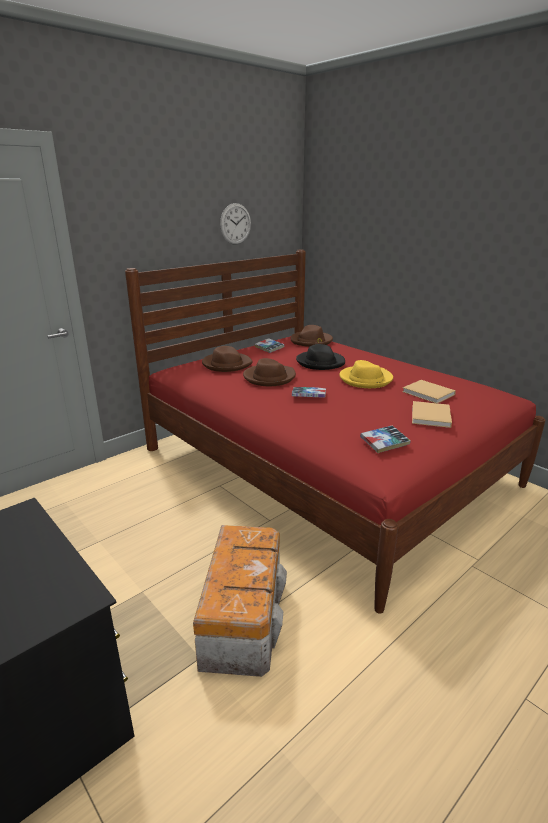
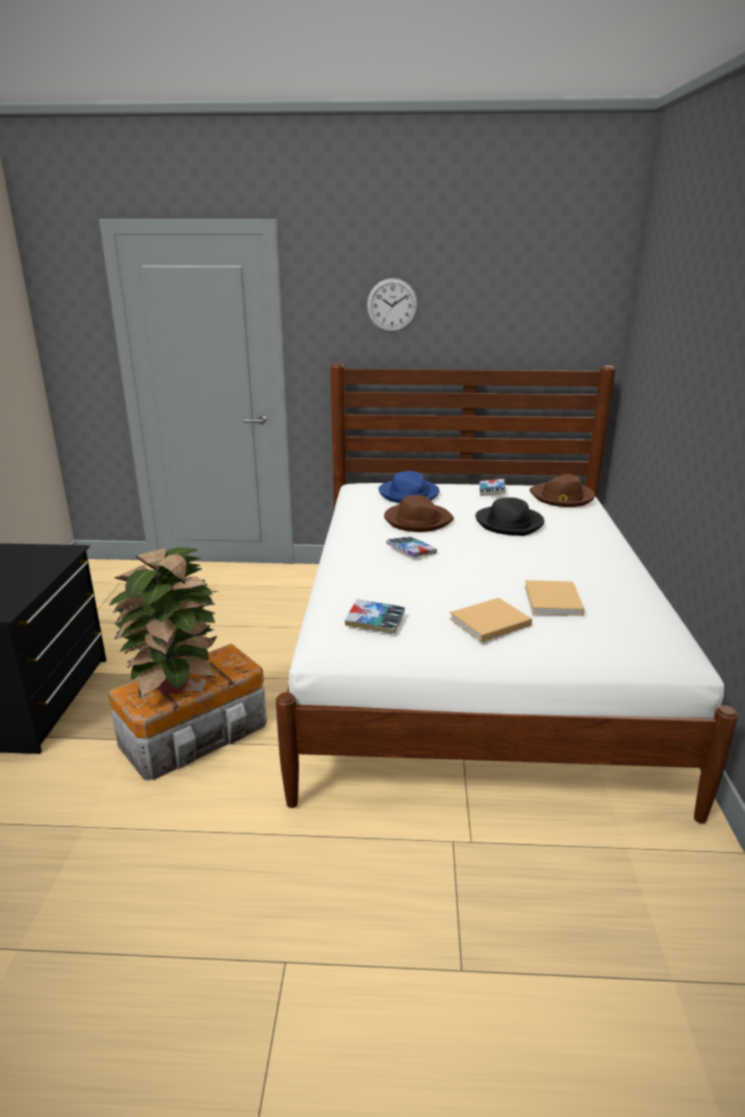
camera: 45 degrees right, 0 degrees up
red bed [125,250,546,614] -> white bed [276,363,739,823]
brown hat [202,346,253,372] -> blue hat [378,471,439,503]
wall clock [220,203,251,245] -> wall clock moved to [367,278,418,333]
yellow hat [339,360,393,388] -> none
none -> potted plant [109,547,220,699]

